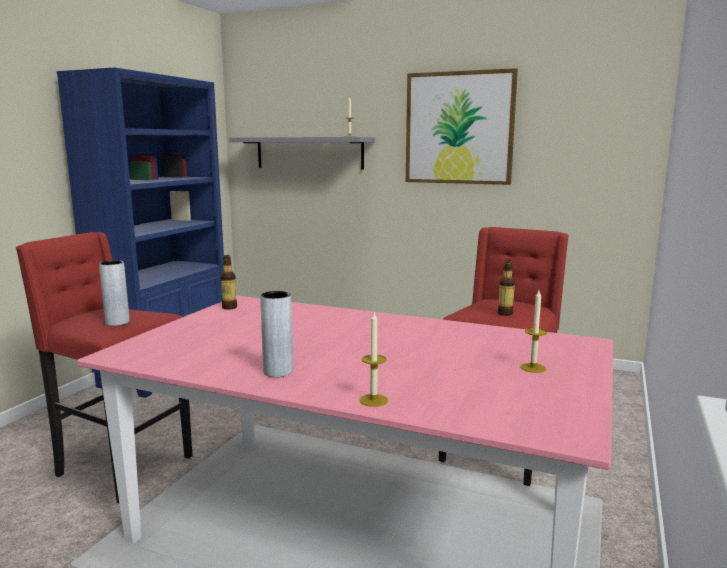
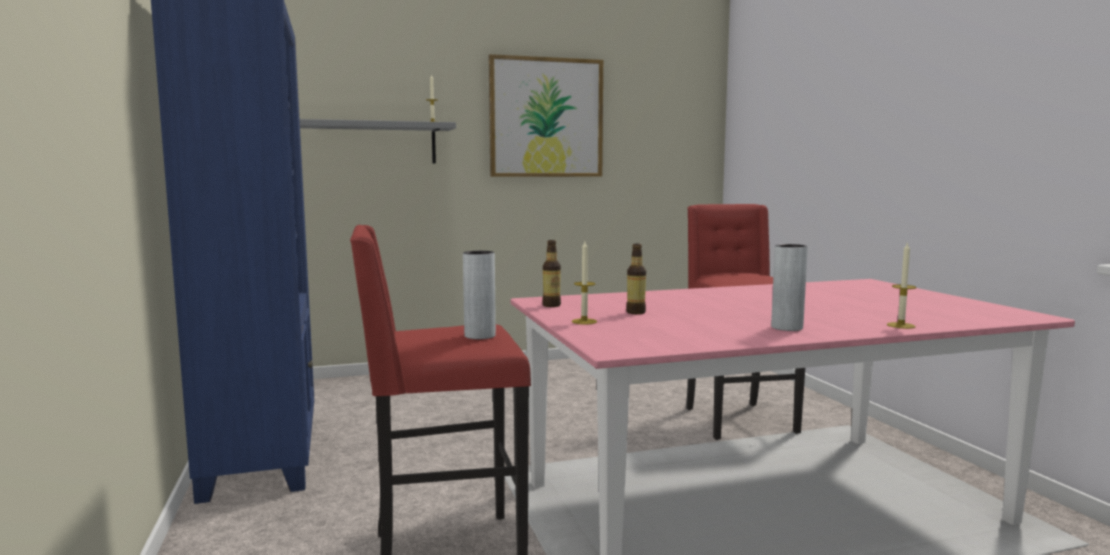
camera: 40 degrees left, 5 degrees down
bottle [498,260,515,316] -> bottle moved to [626,244,646,314]
candle [521,290,547,373] -> candle moved to [572,241,597,325]

